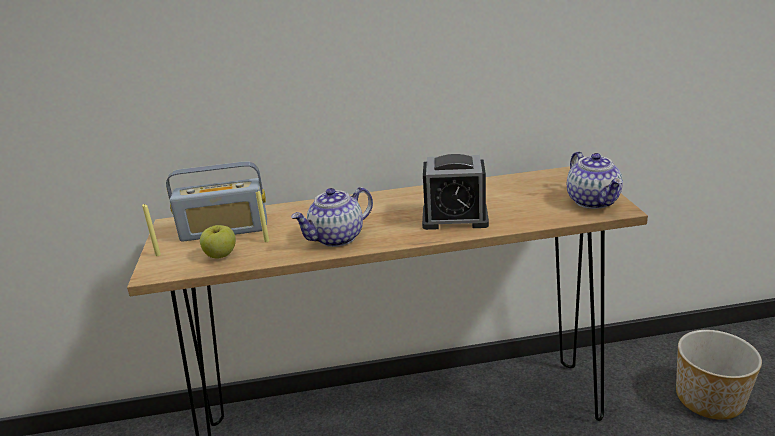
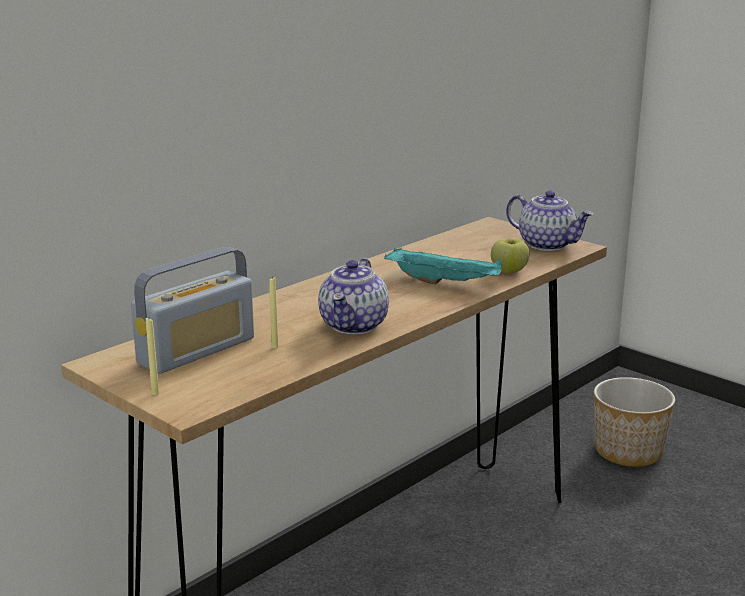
camera: 40 degrees left, 5 degrees down
apple [200,225,236,258] -> apple moved to [491,238,529,273]
alarm clock [422,154,489,230] -> turquoise tray [384,247,502,285]

